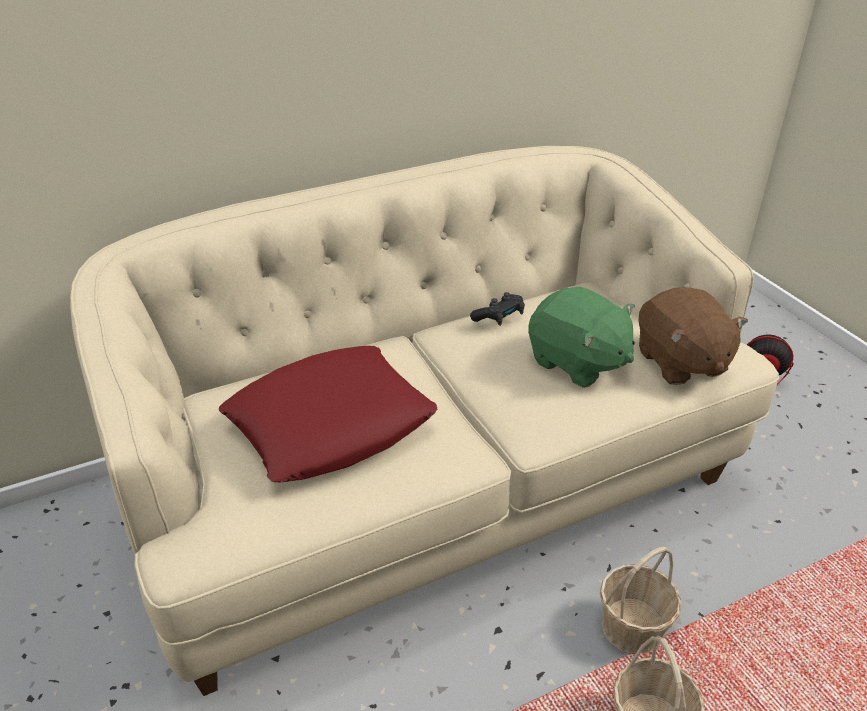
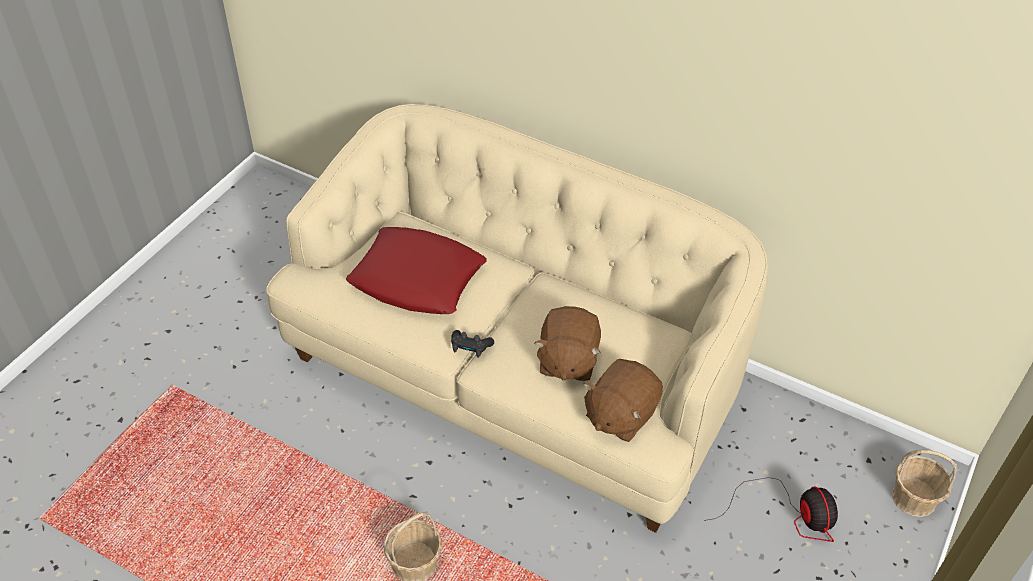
camera: 55 degrees right, 10 degrees up
black game controller [470,292,525,326] -> black game controller moved to [451,330,494,358]
green plush toy [528,287,635,388] -> brown plush toy [534,306,601,381]
basket [600,546,682,653] -> basket moved to [892,450,957,517]

